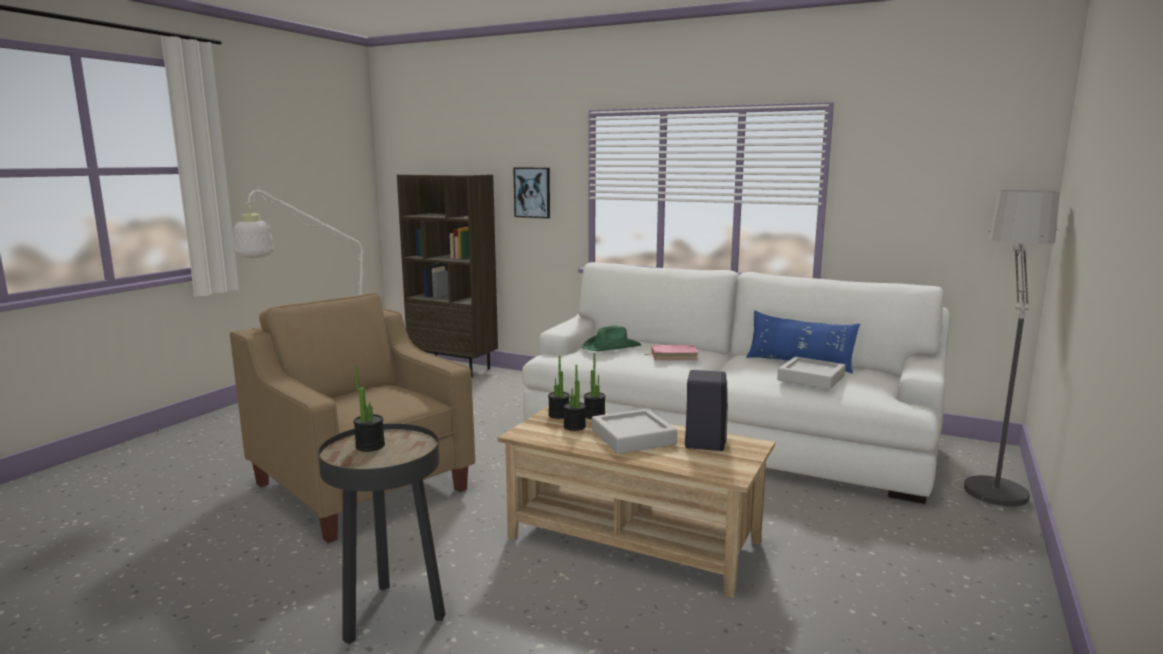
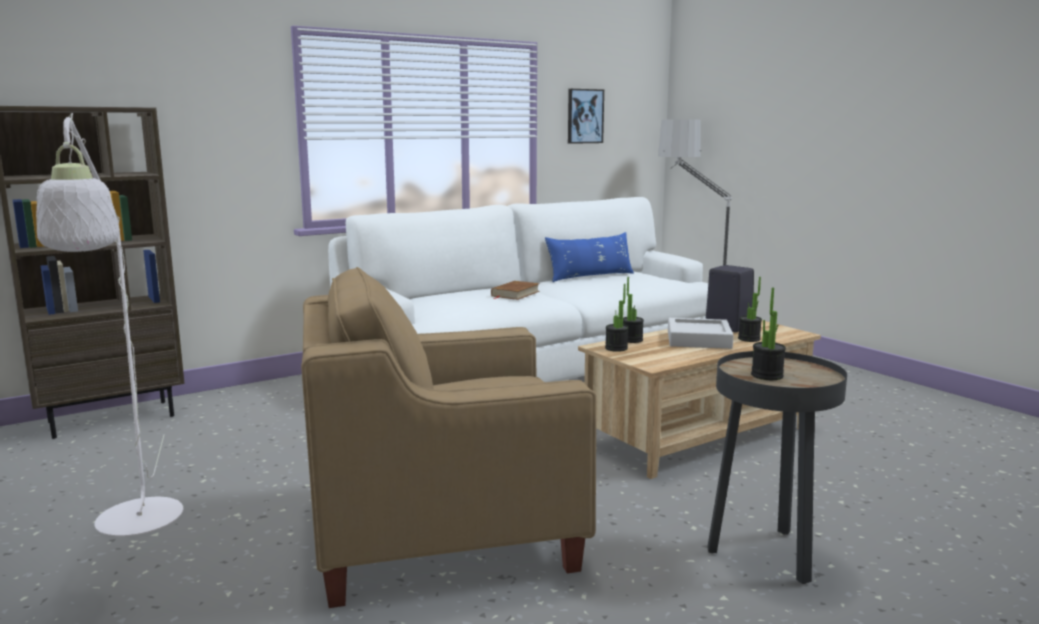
camera: 60 degrees left, 0 degrees up
picture [513,167,550,218] -> picture moved to [568,89,604,144]
potted plant [563,365,586,431] -> potted plant moved to [738,277,762,342]
green hat [581,326,641,351] -> none
pink book [645,345,699,361] -> brown book [491,281,540,300]
grey tray [777,357,846,389] -> none

